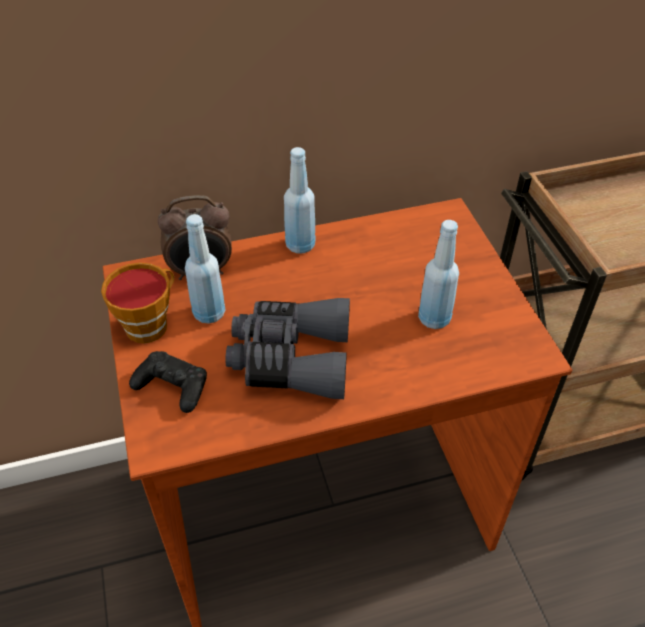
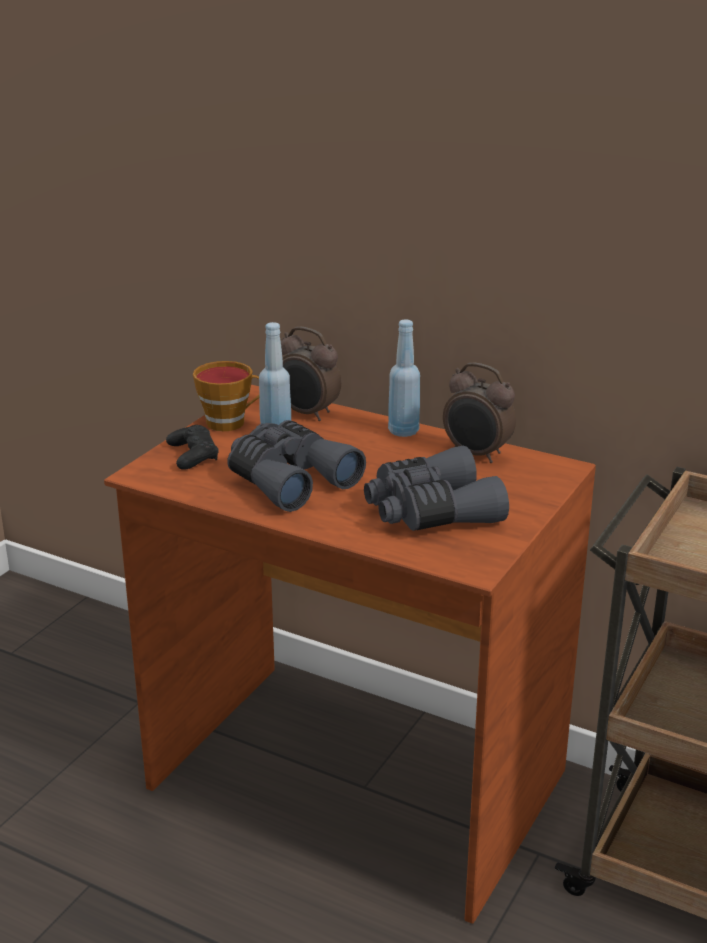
camera: 45 degrees right, 20 degrees down
blue bottle [418,220,459,329] -> grey binoculars [364,445,509,531]
none -> alarm clock [443,363,516,463]

